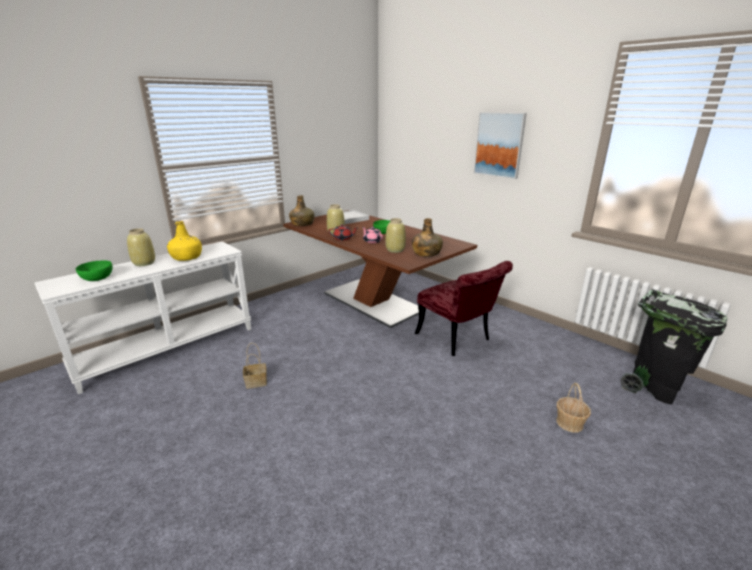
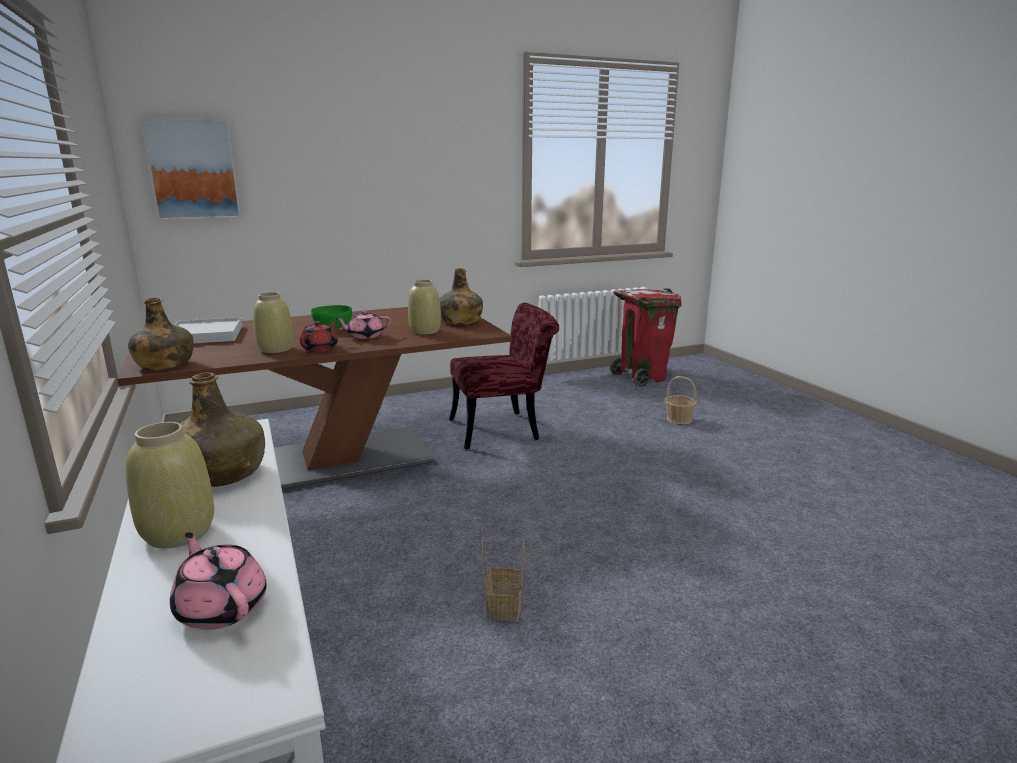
camera: 70 degrees left, 5 degrees down
green bowl [76,260,112,281] -> pink teapot [170,532,267,630]
yellow bottle [167,221,202,261] -> green bottle [180,372,265,487]
picture [473,112,527,179] -> picture moved to [140,117,241,220]
black trash can [620,289,728,404] -> red trash can [610,288,682,387]

